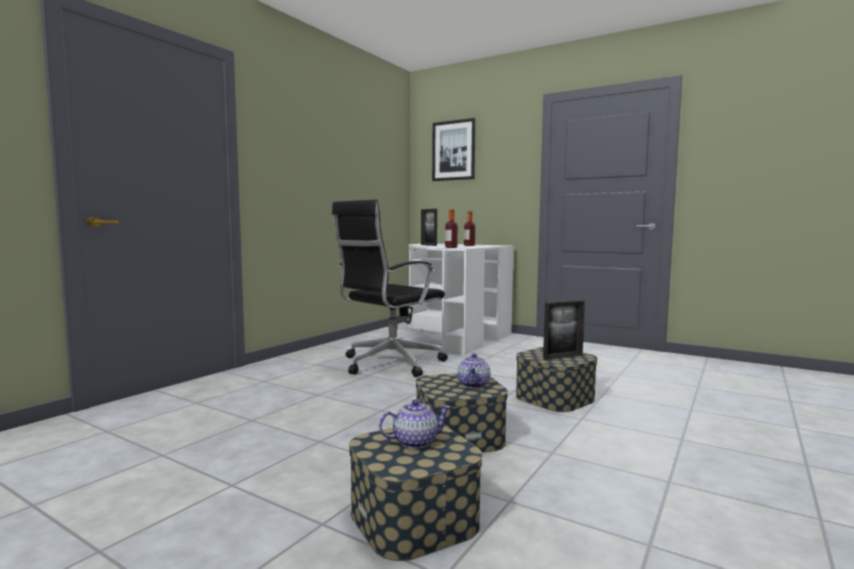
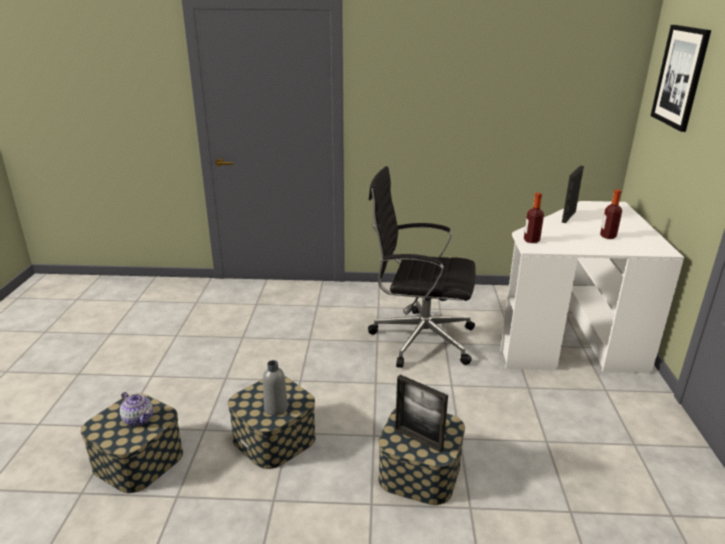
camera: 60 degrees right, 20 degrees up
teapot [457,353,491,388] -> grey bottle [263,360,288,416]

